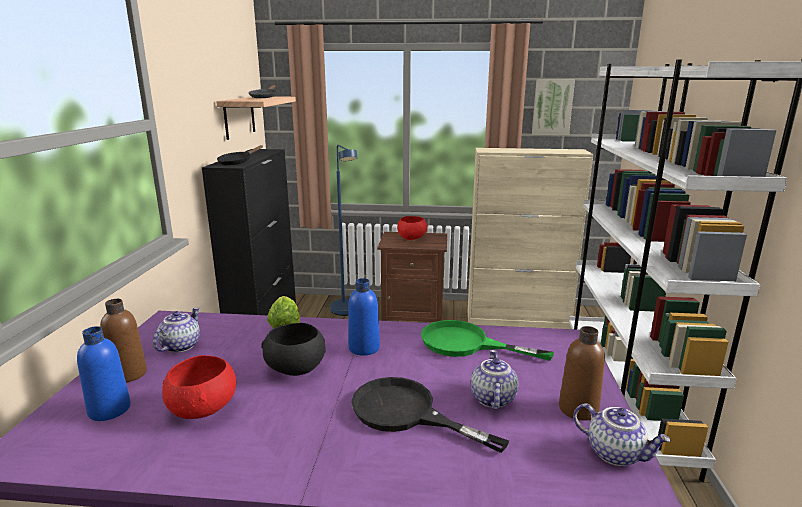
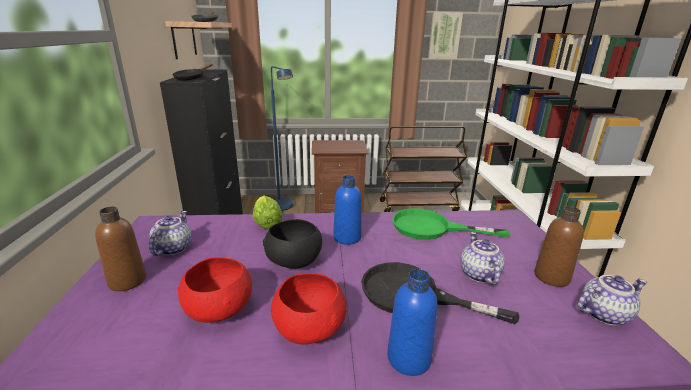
camera: 10 degrees left, 5 degrees up
blue bottle [77,326,131,421] -> blue bottle moved to [387,269,438,376]
red bowl [397,216,427,240] -> red bowl moved to [271,273,347,345]
beige cabinet [468,148,594,329] -> brown cart [380,126,467,212]
teapot [573,403,671,466] -> teapot turned 45 degrees counterclockwise [577,275,647,326]

